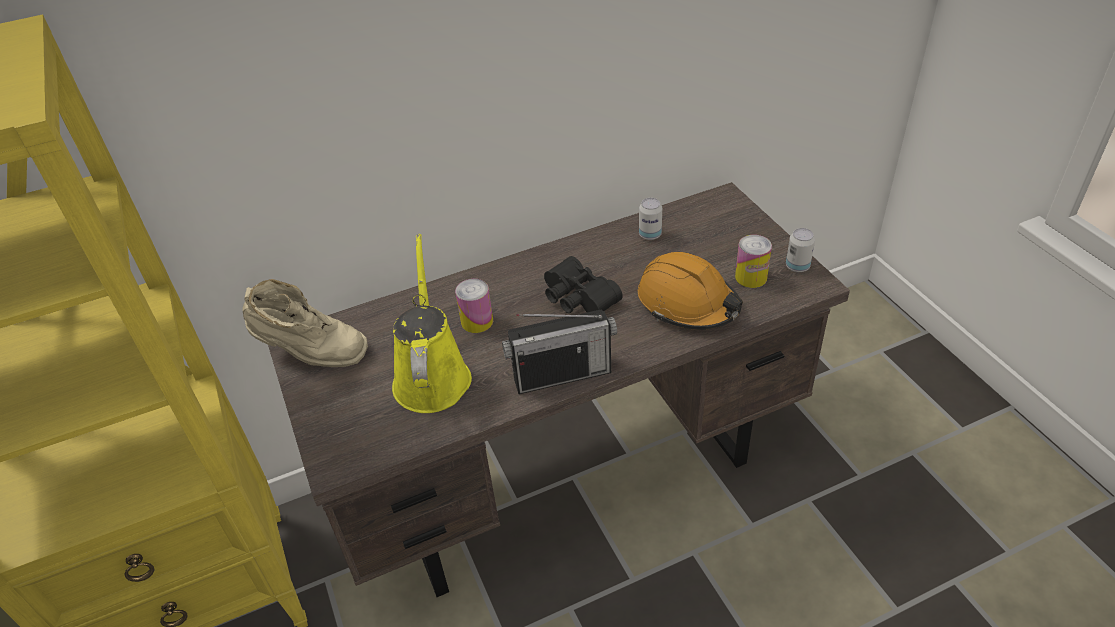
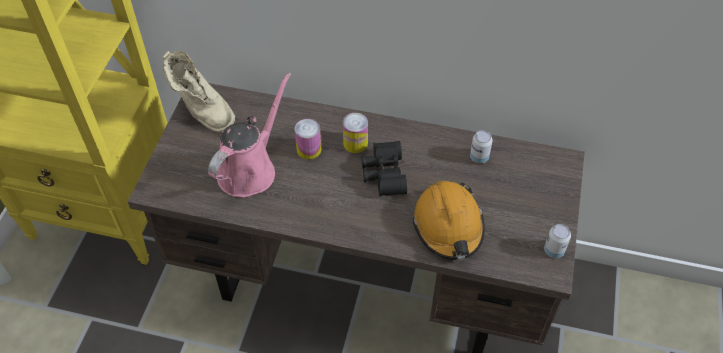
camera: 35 degrees right, 10 degrees up
yellow watering can [392,234,472,413] -> pink watering can [208,72,291,198]
radio [502,310,617,394] -> none
can [735,235,772,288] -> can moved to [343,113,368,153]

